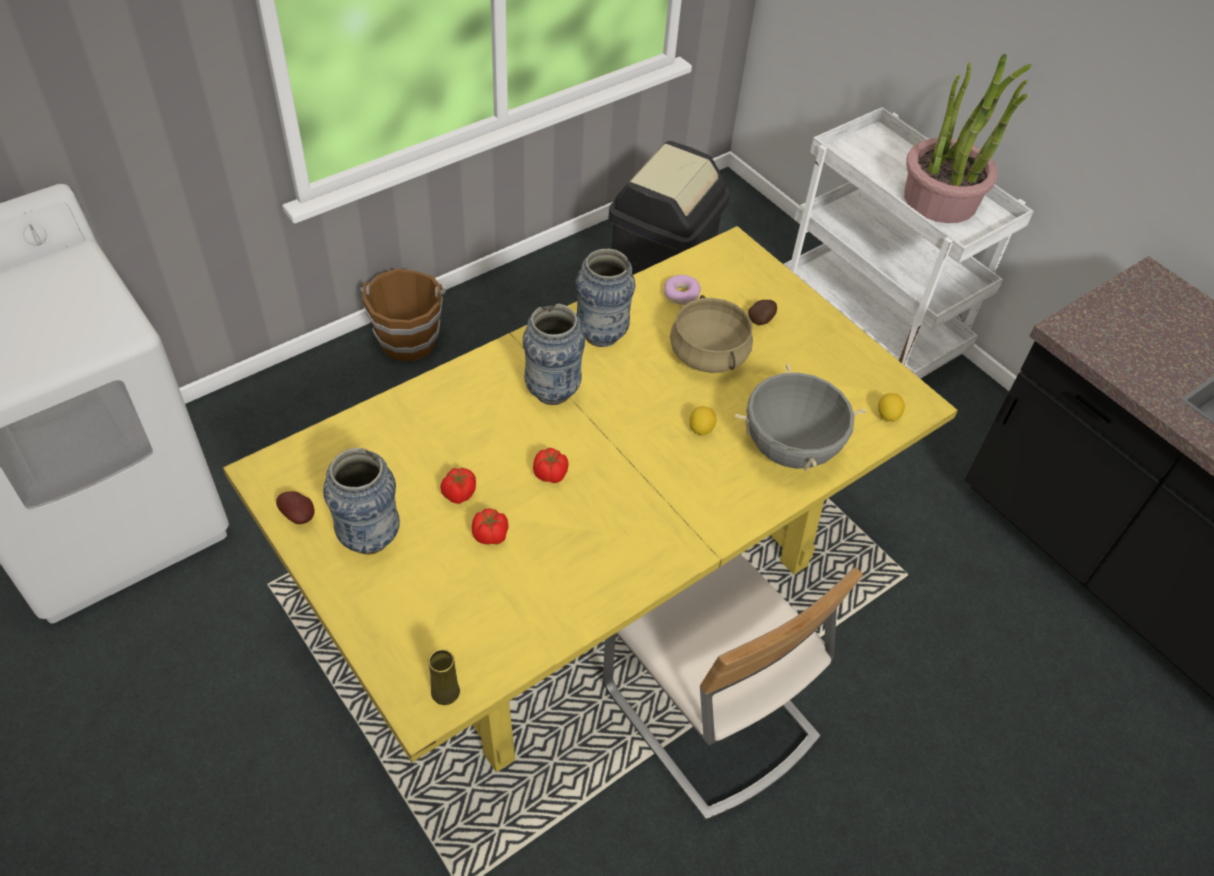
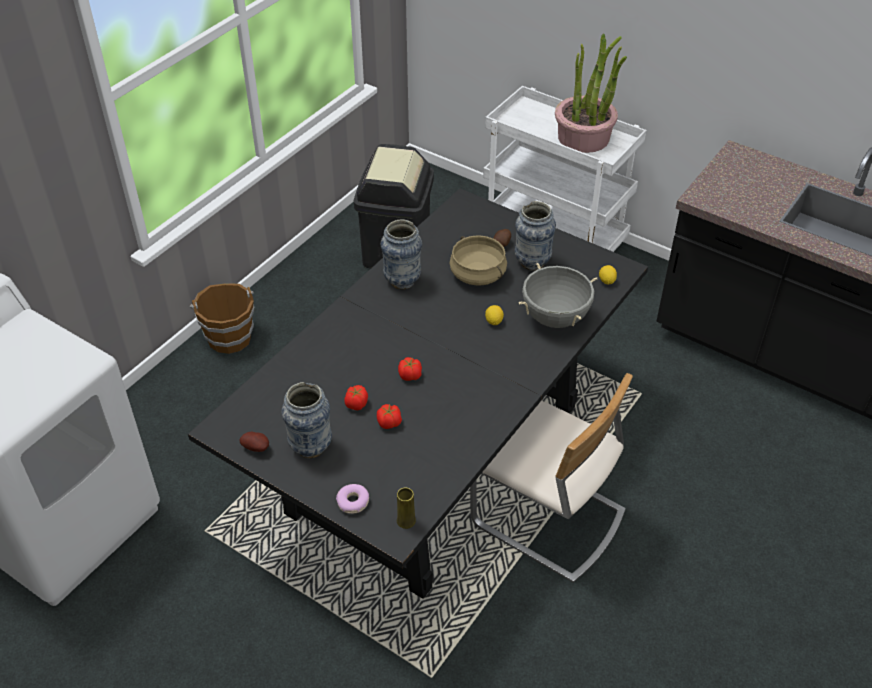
camera: 15 degrees left, 5 degrees down
yellow dining table [223,226,958,772] -> black dining table [188,188,648,599]
vase [523,304,585,405] -> vase moved to [515,201,556,271]
donut [664,275,701,305] -> donut moved to [336,484,369,514]

